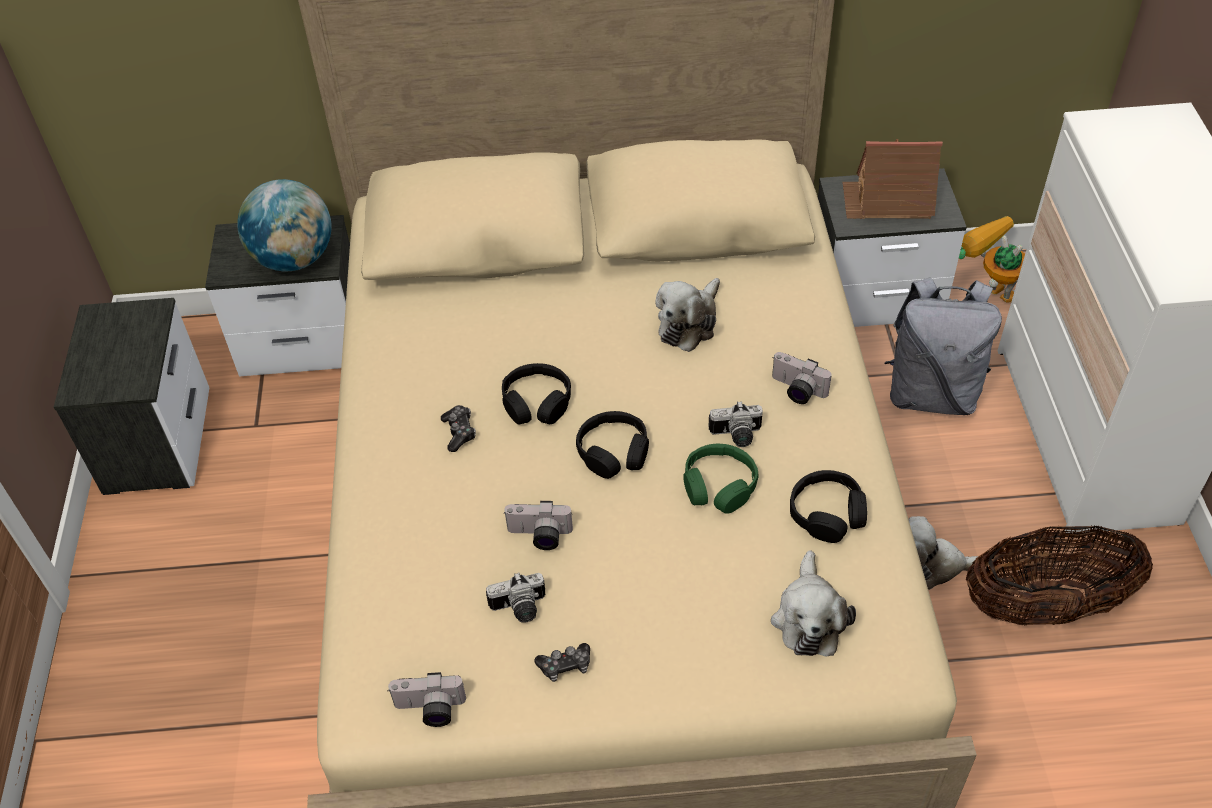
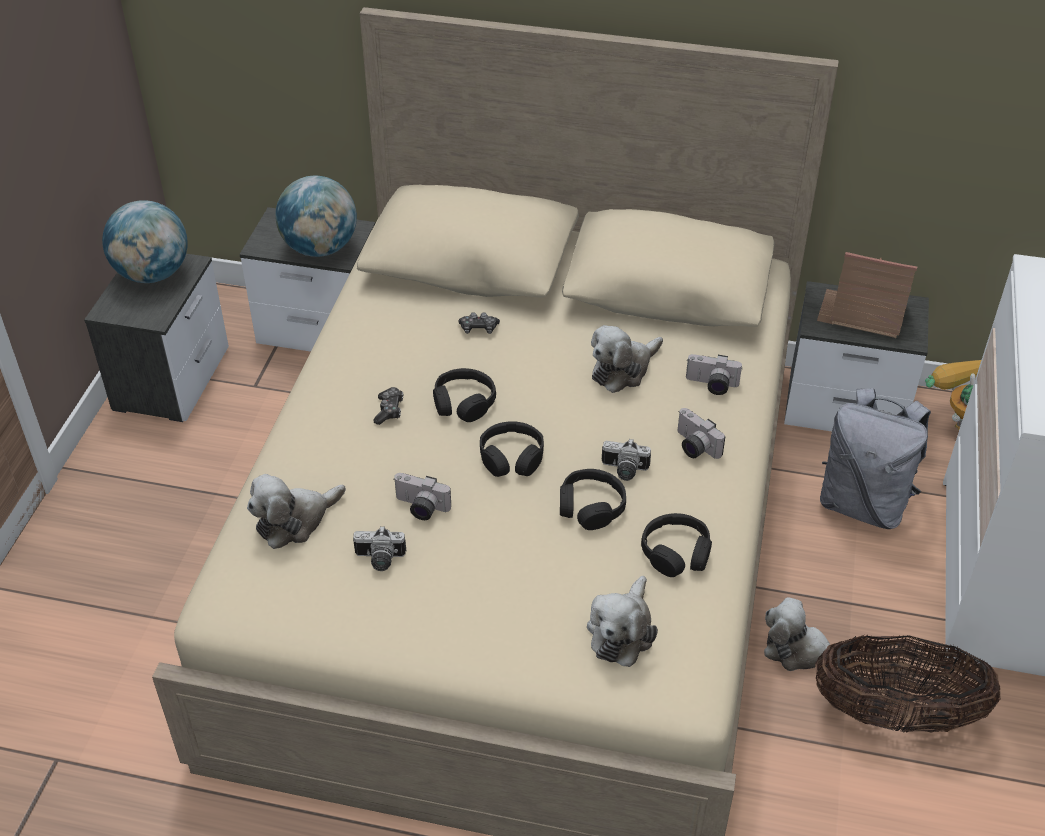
camera: 15 degrees right, 5 degrees down
camera [388,672,466,727] -> camera moved to [686,354,743,395]
game controller [534,643,590,682] -> game controller moved to [458,312,500,334]
green headphones [683,444,758,514] -> black headphones [560,469,626,530]
none -> globe [102,200,188,283]
none -> plush toy [247,474,346,549]

